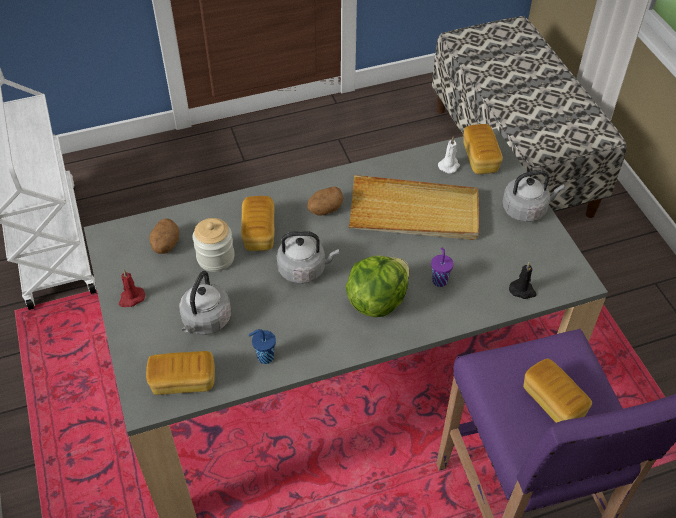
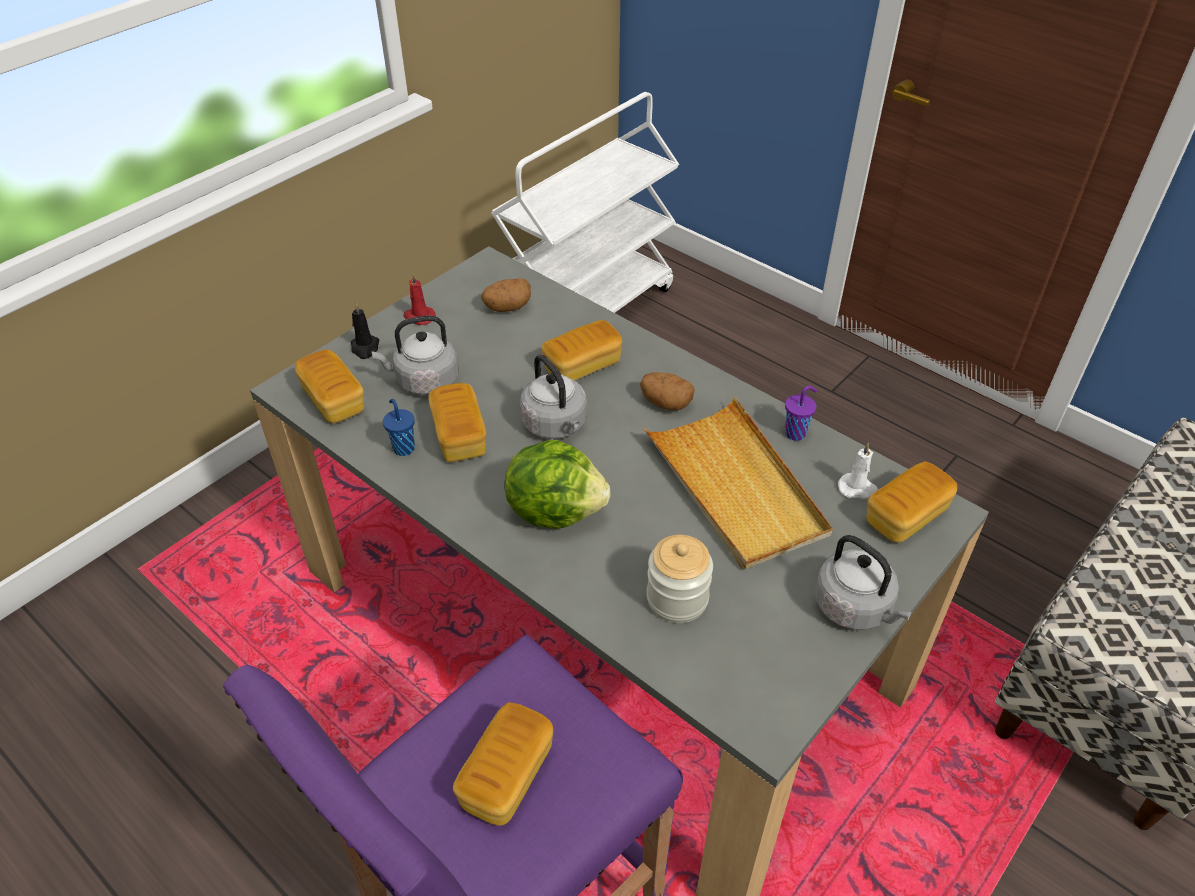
camera: 60 degrees right, 5 degrees down
jar [193,218,235,272] -> jar moved to [647,535,713,623]
purple cup [431,248,454,287] -> purple cup moved to [785,386,818,441]
black candle [509,262,536,299] -> black candle moved to [351,303,379,359]
none -> bread [428,383,486,462]

